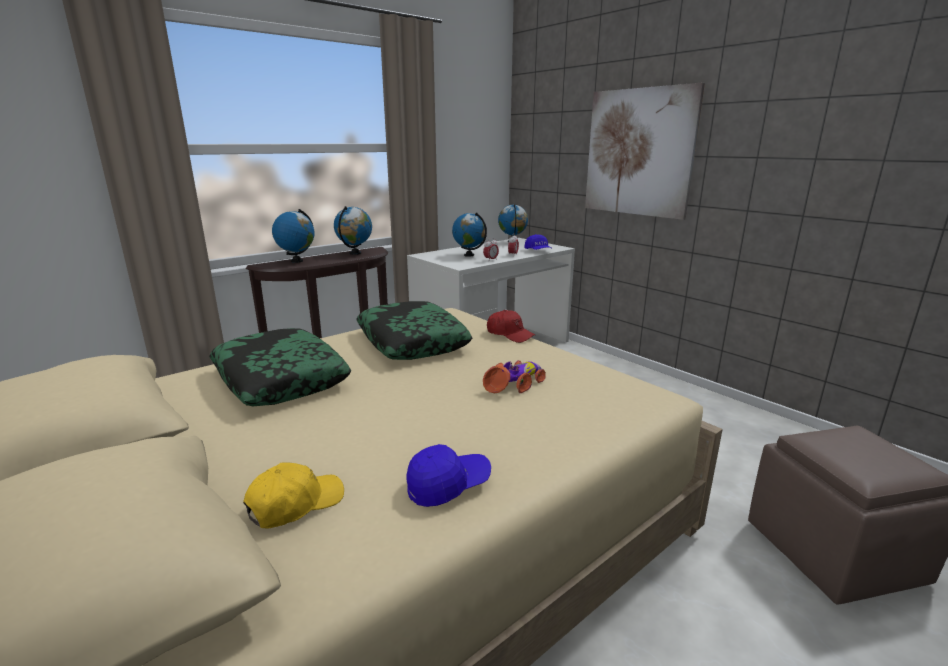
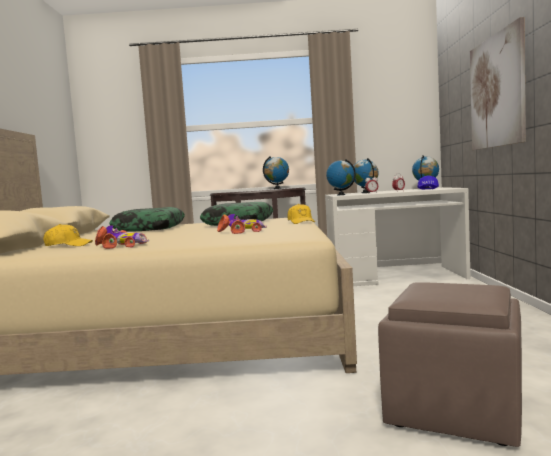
camera: 40 degrees right, 15 degrees down
globe [272,209,314,263] -> globe moved to [326,159,356,195]
blue cap [406,444,491,507] -> toy car [95,226,149,249]
red cap [487,310,535,343] -> yellow cap [287,204,315,224]

